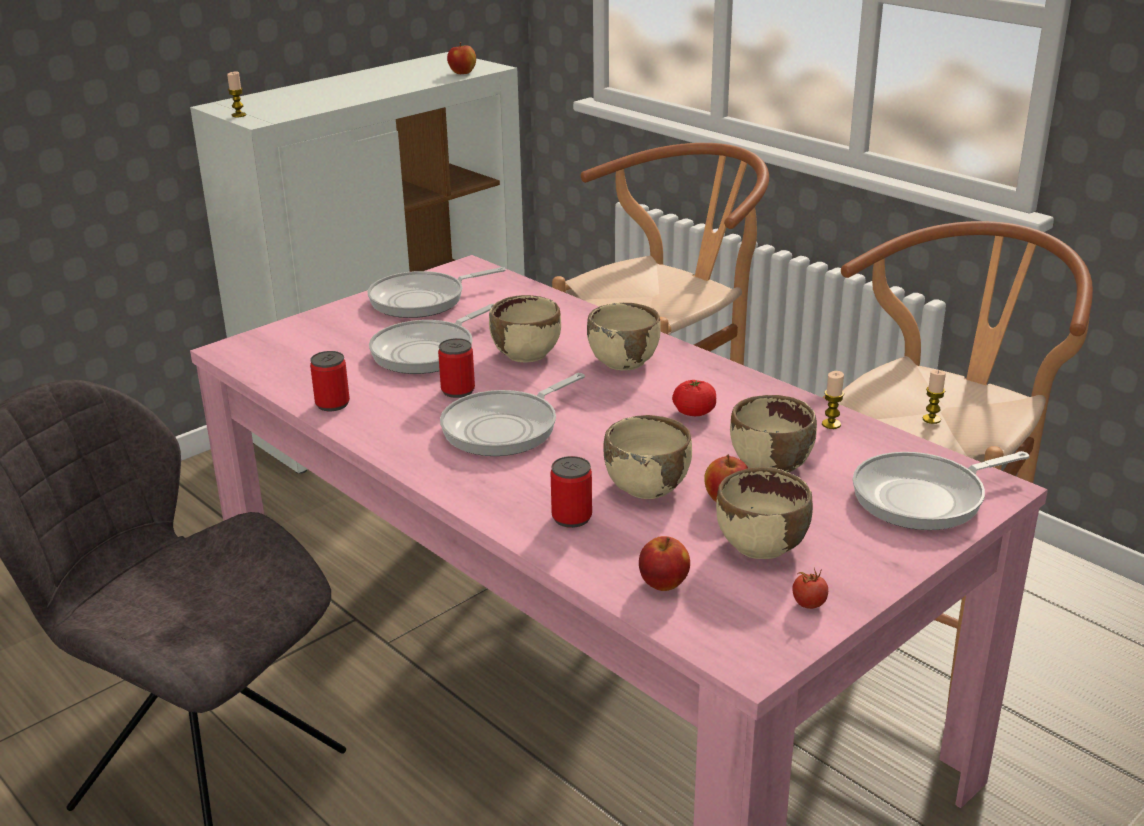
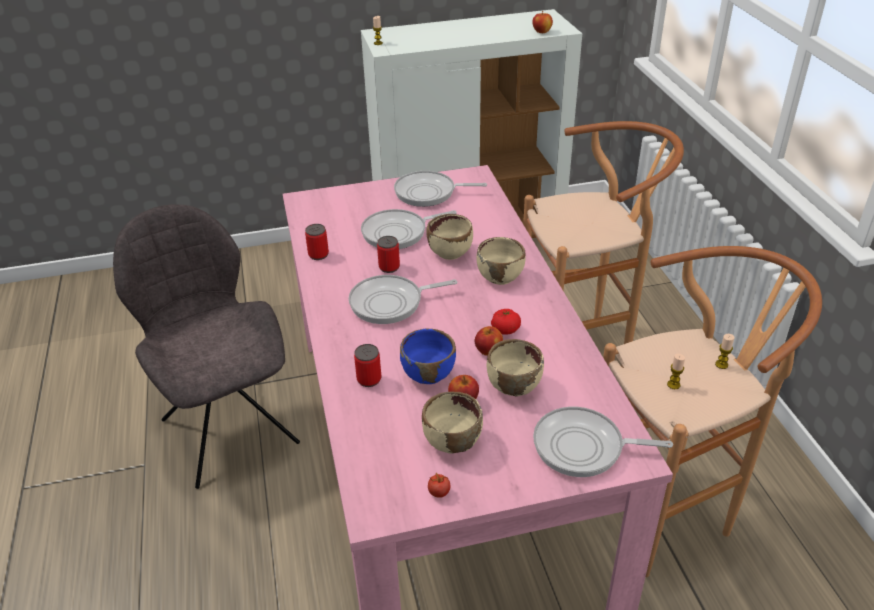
camera: 30 degrees right, 10 degrees up
beige bowl [603,415,692,499] -> blue bowl [400,329,456,384]
apple [639,536,690,591] -> apple moved to [475,326,503,356]
candle [822,371,844,429] -> candle moved to [715,334,734,369]

